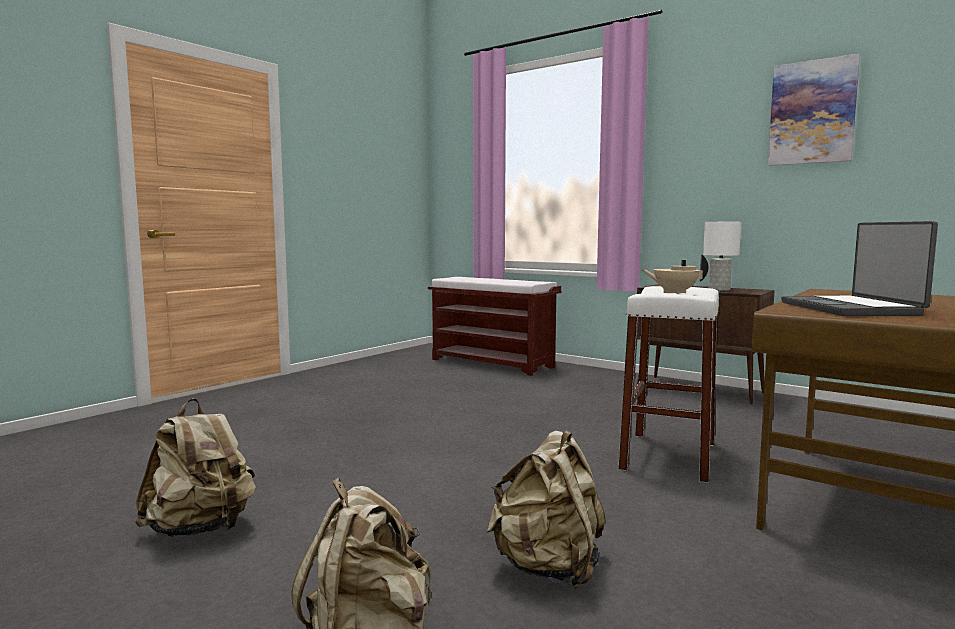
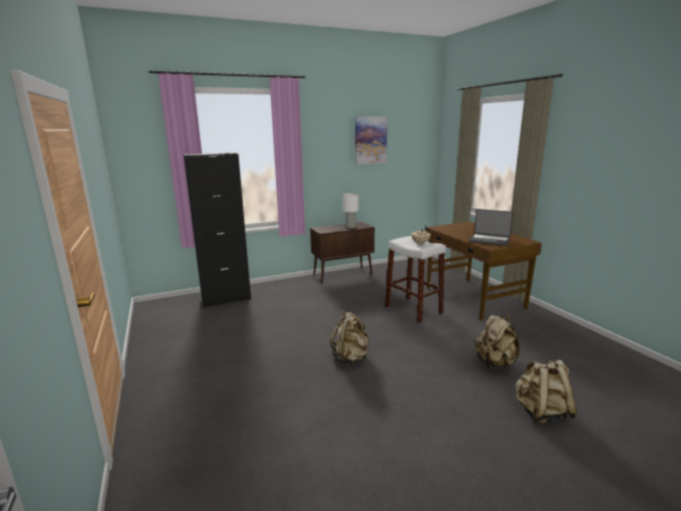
camera: 60 degrees left, 10 degrees up
beige backpack [135,398,256,537] -> beige backpack moved to [330,310,369,366]
brown bench [428,277,562,376] -> black cabinet [183,153,251,308]

